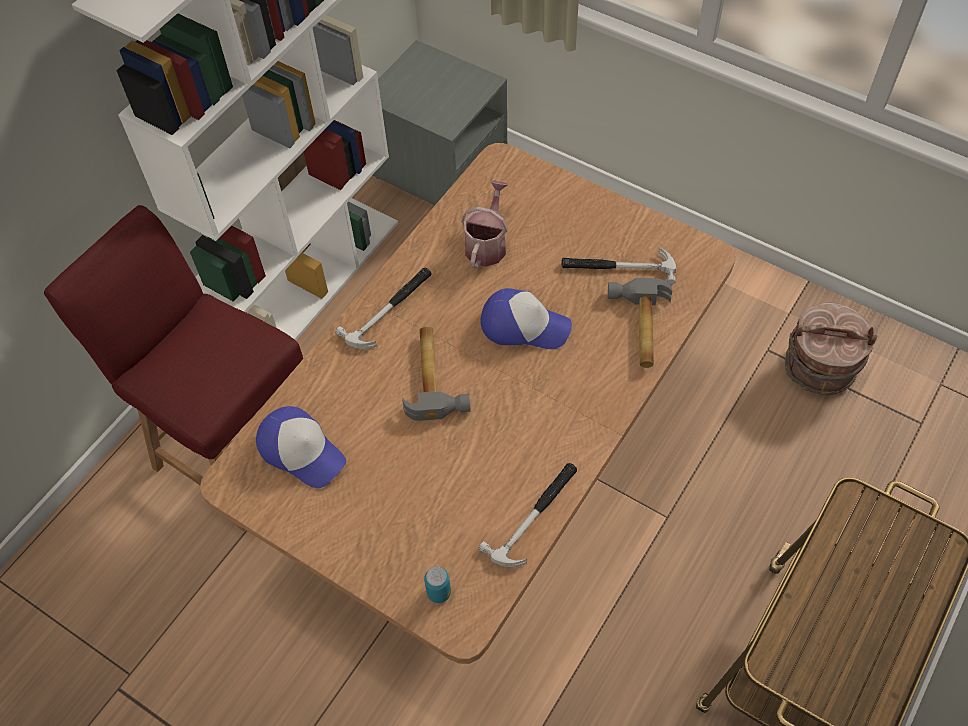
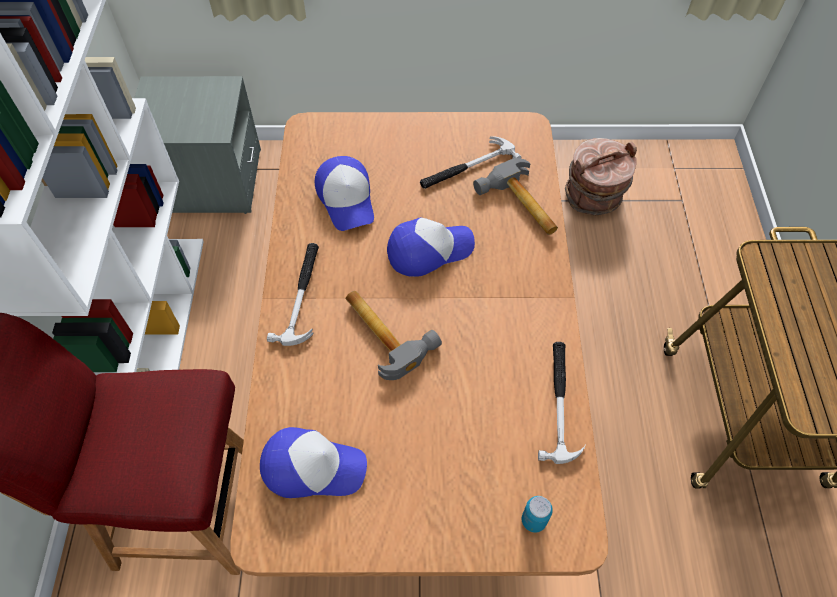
camera: 35 degrees left, 0 degrees up
watering can [461,180,508,269] -> cap [315,156,374,231]

